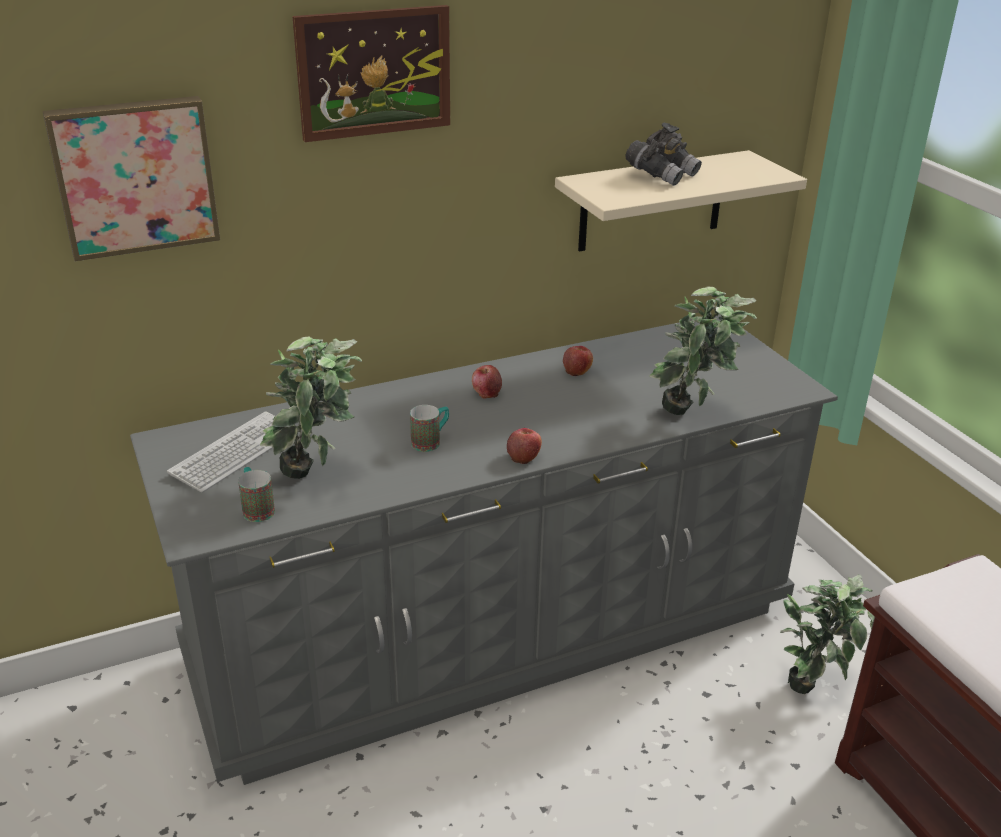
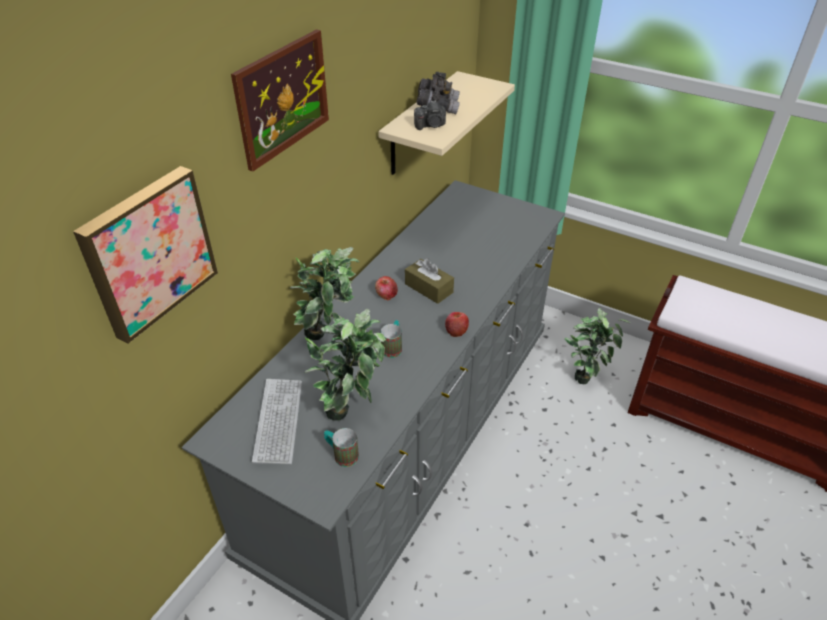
camera: 35 degrees left, 10 degrees up
apple [563,346,593,376] -> none
potted plant [650,286,757,415] -> potted plant moved to [290,247,359,340]
none -> brown tissue box [405,258,454,304]
none -> camera [414,100,446,130]

